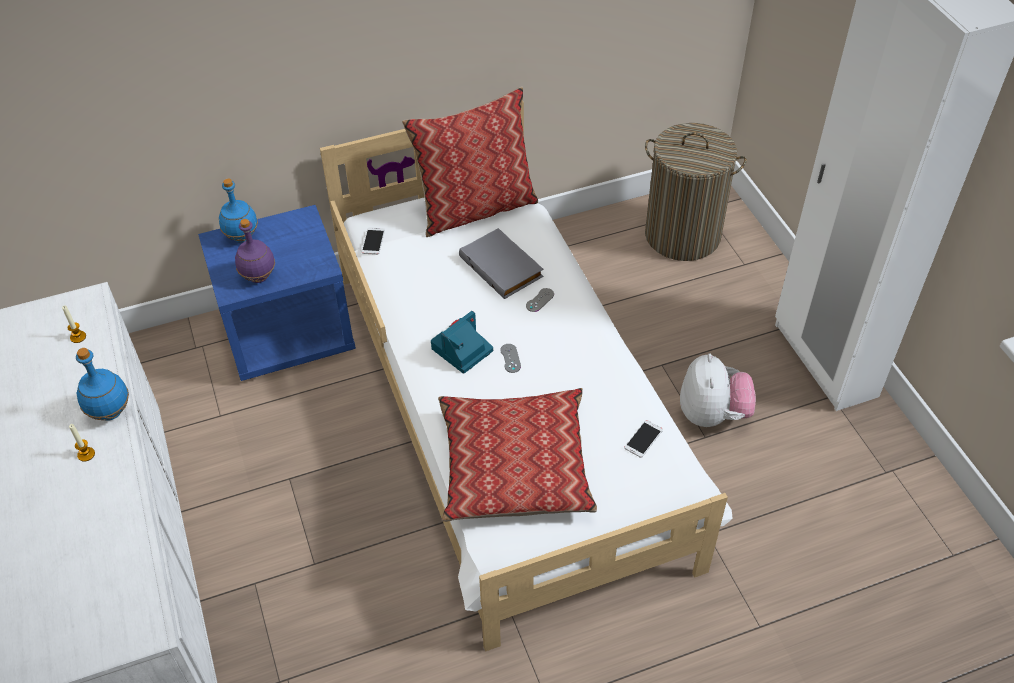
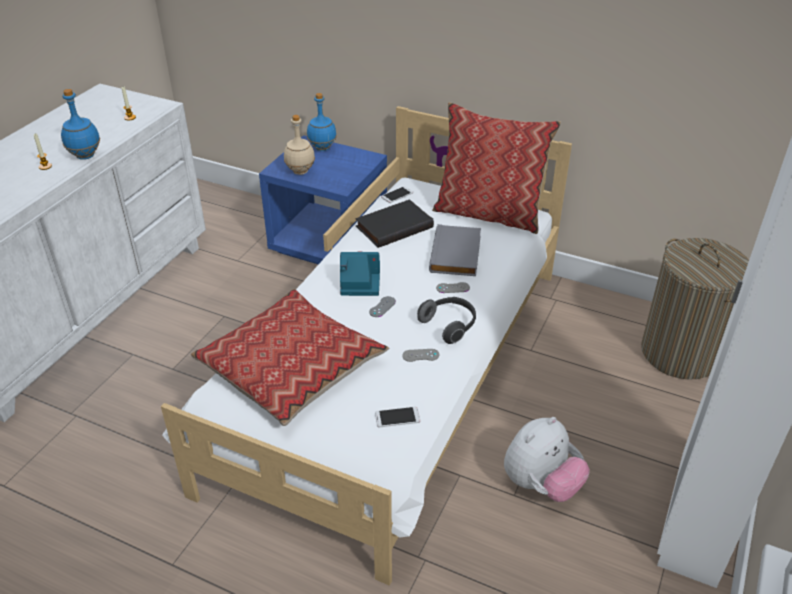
camera: 45 degrees right, 10 degrees down
purple bottle [235,219,275,283] -> beige bottle [284,115,315,175]
none -> black book [355,199,434,248]
none -> grey game controller [402,349,439,362]
none -> headphones [417,297,476,344]

